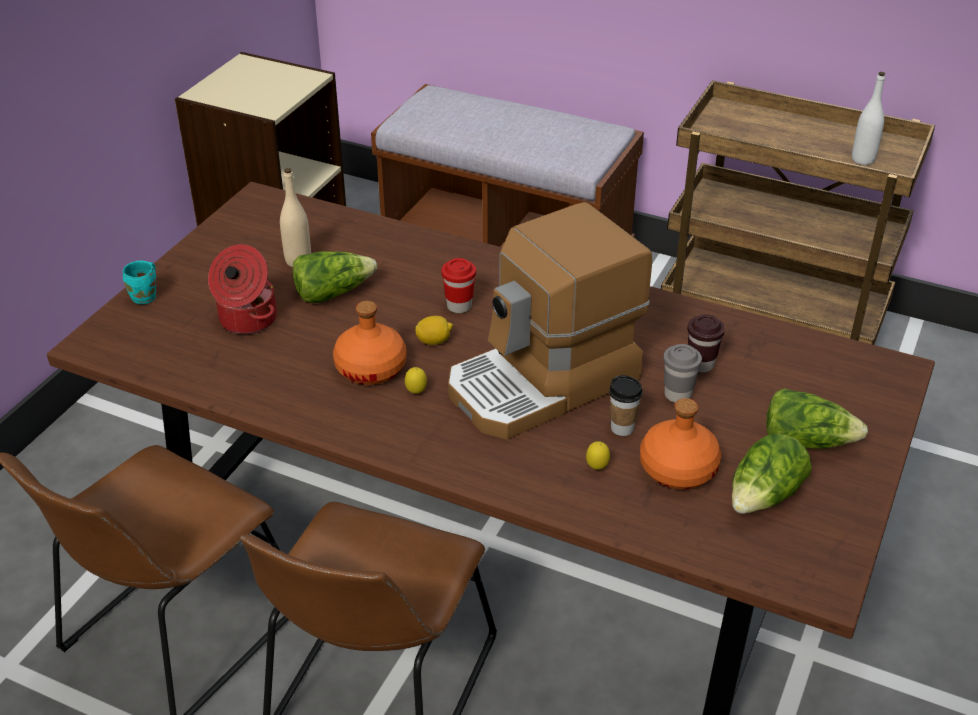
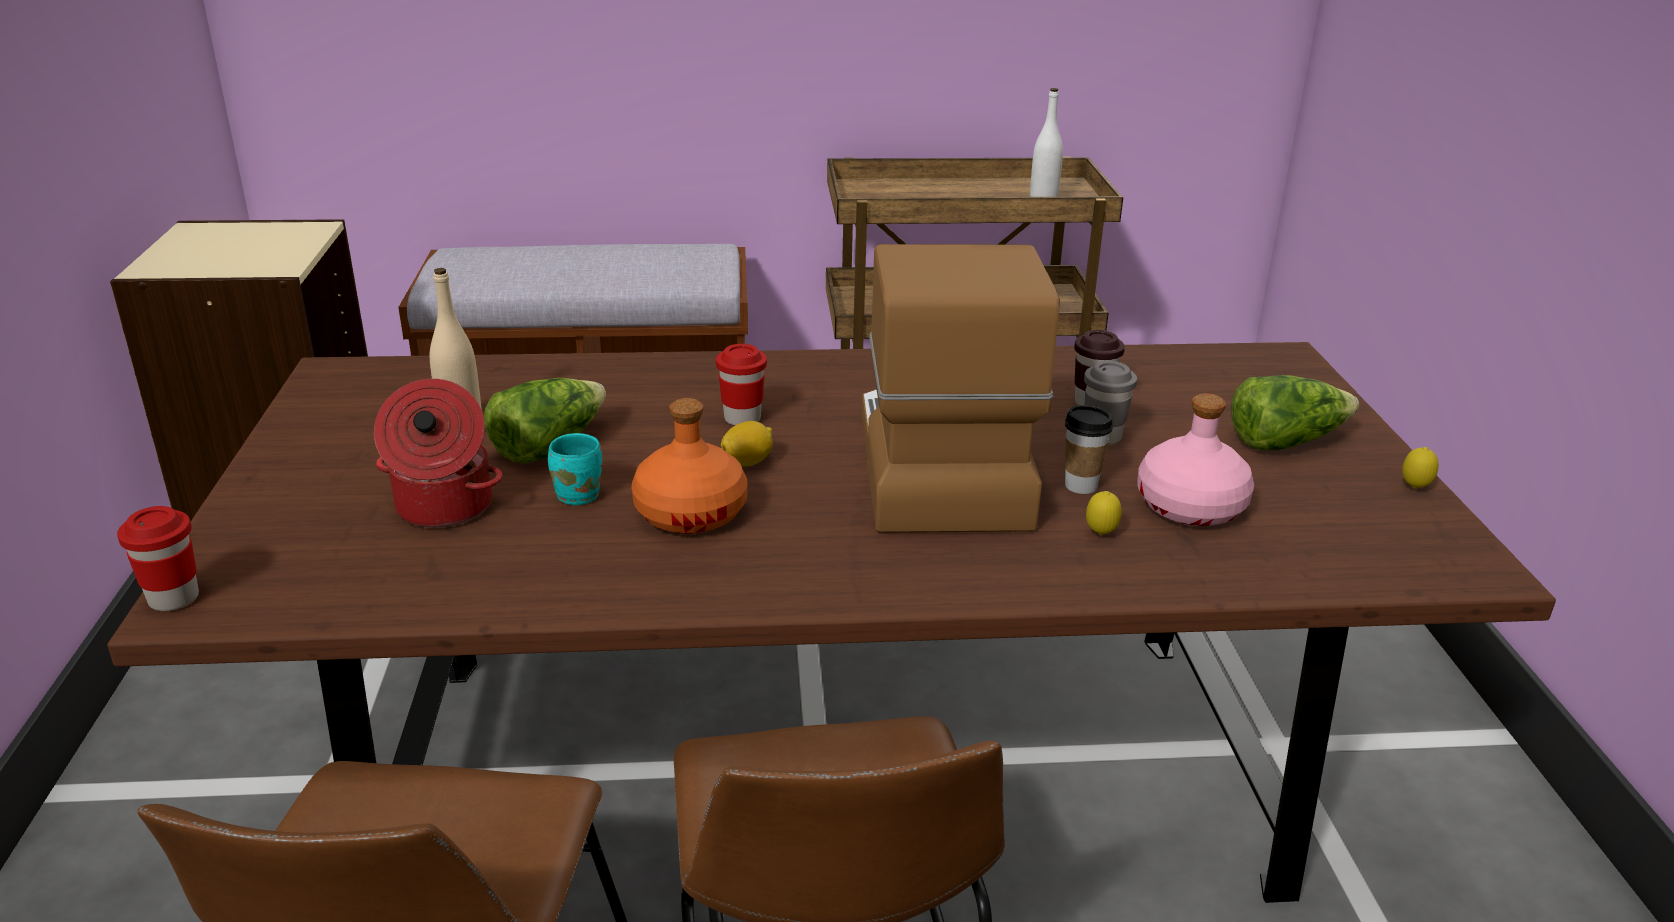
camera: 30 degrees left, 10 degrees down
turquoise mug [123,260,157,304] -> turquoise mug moved to [548,433,602,505]
lemon [405,367,427,394] -> lemon moved to [1402,447,1438,489]
coffee machine [448,202,652,439] -> coffee machine turned 150 degrees clockwise [862,244,1060,533]
orange bottle [640,398,721,489] -> pink bottle [1137,393,1254,526]
lettuce [732,433,812,513] -> none
none -> red cup [117,506,199,611]

